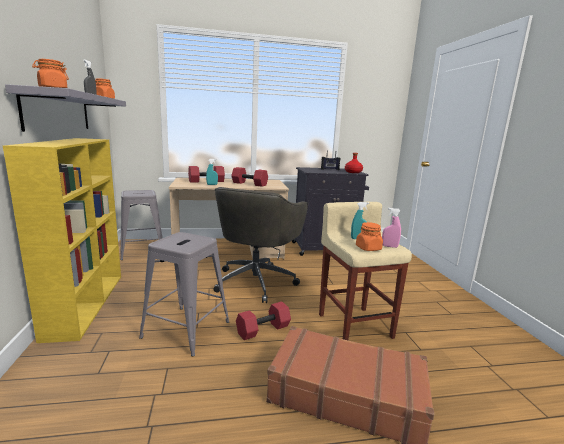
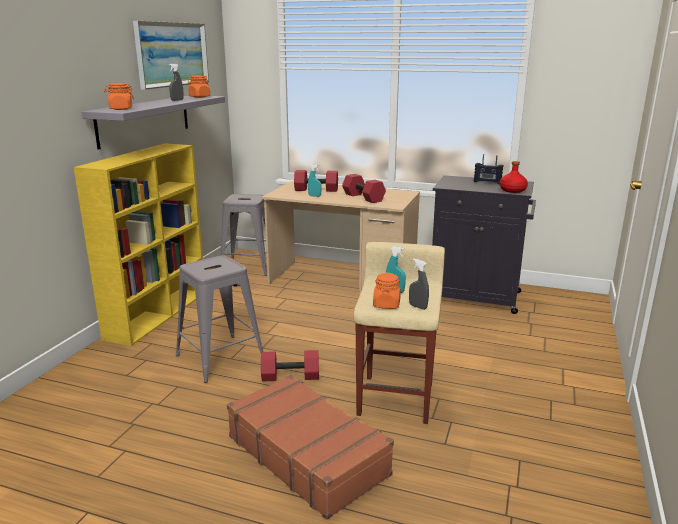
camera: 30 degrees right, 5 degrees up
grey office chair [213,187,308,303] -> none
pink spray bottle [382,208,401,248] -> grey spray bottle [409,259,429,310]
none -> picture [133,21,209,90]

